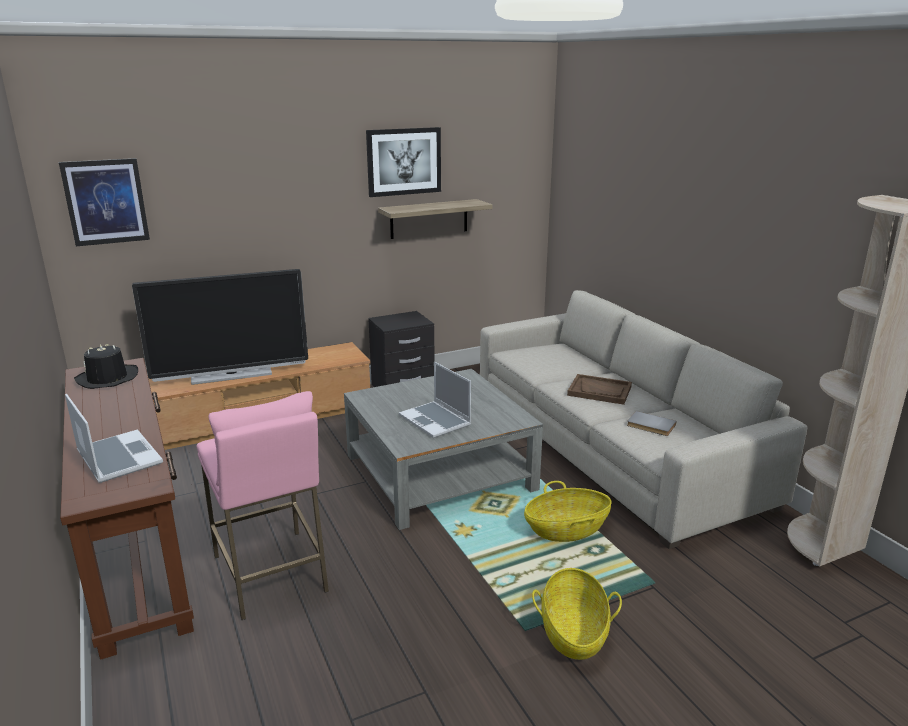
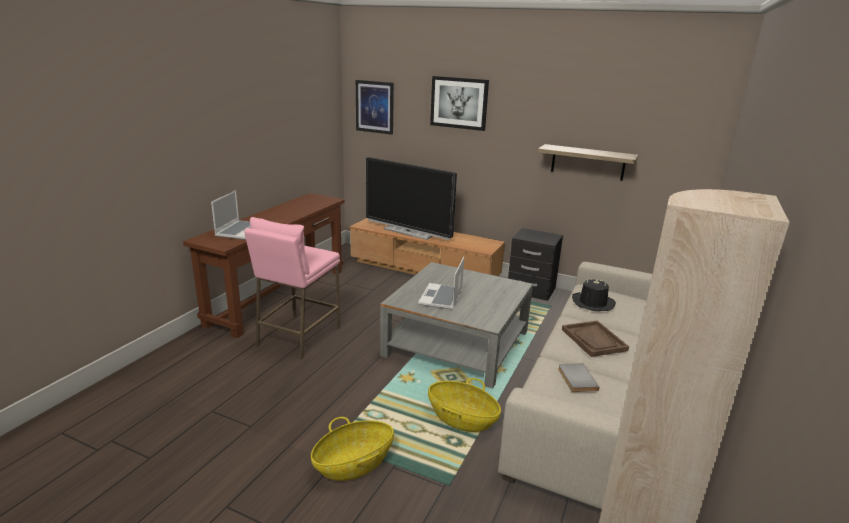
camera: 50 degrees right, 0 degrees up
black hat [74,344,138,389] -> black hat moved to [572,278,616,311]
picture [366,127,441,197] -> picture moved to [430,76,489,131]

